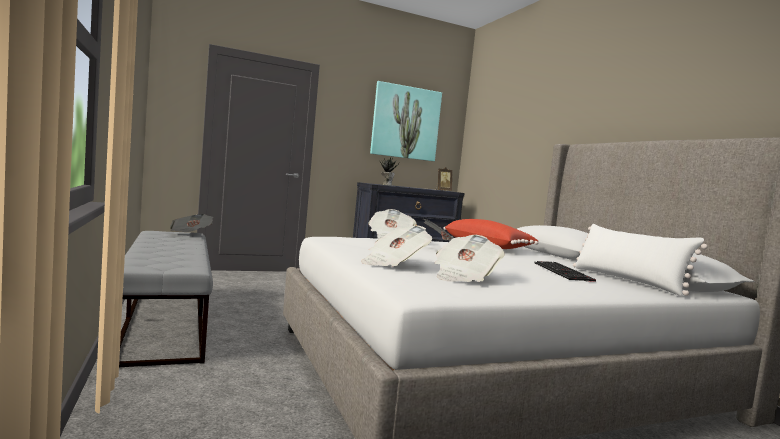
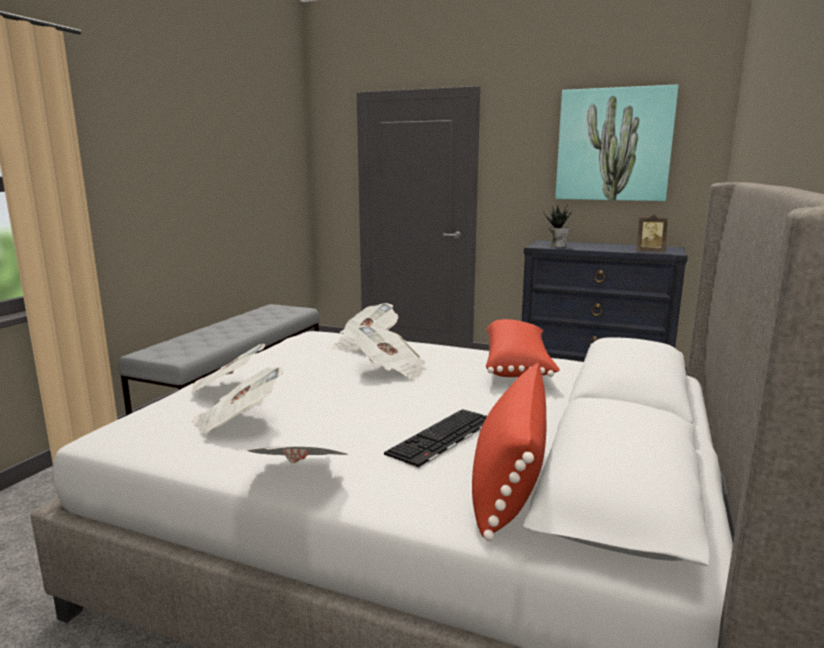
camera: 45 degrees right, 10 degrees up
newspaper [170,214,213,232] -> newspaper moved to [236,447,348,463]
white pillow [573,224,708,296] -> red pillow [472,363,546,541]

